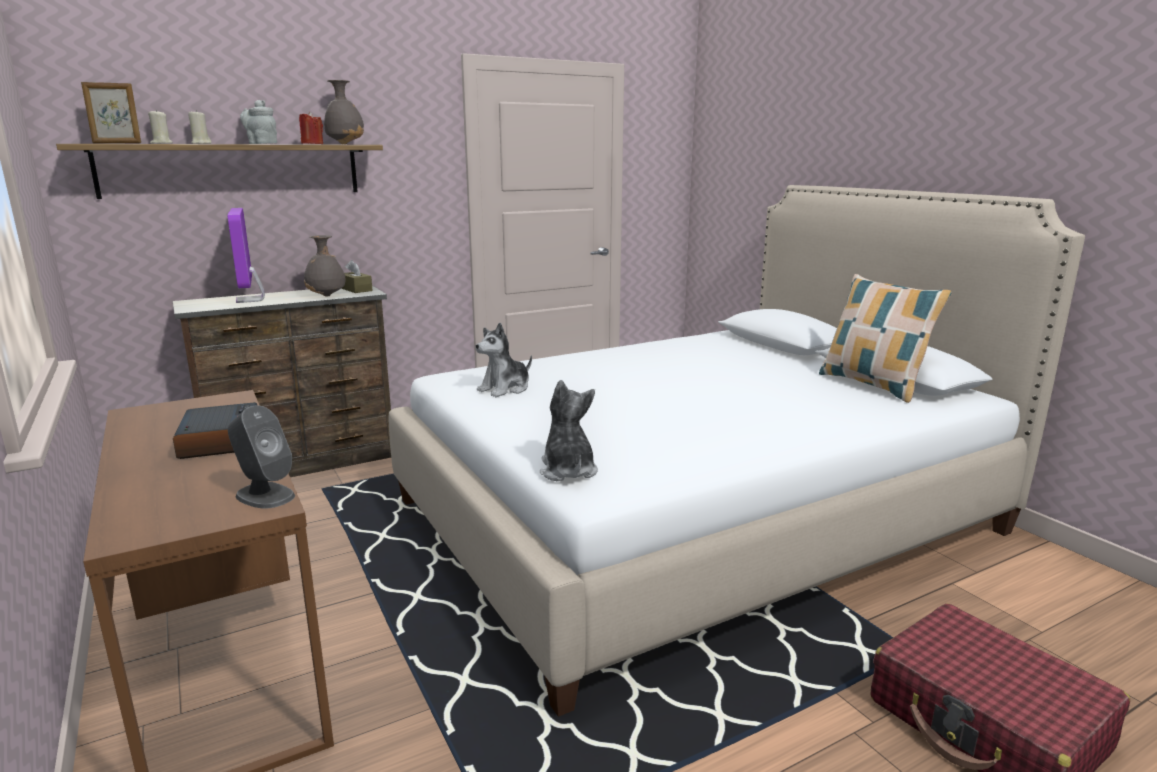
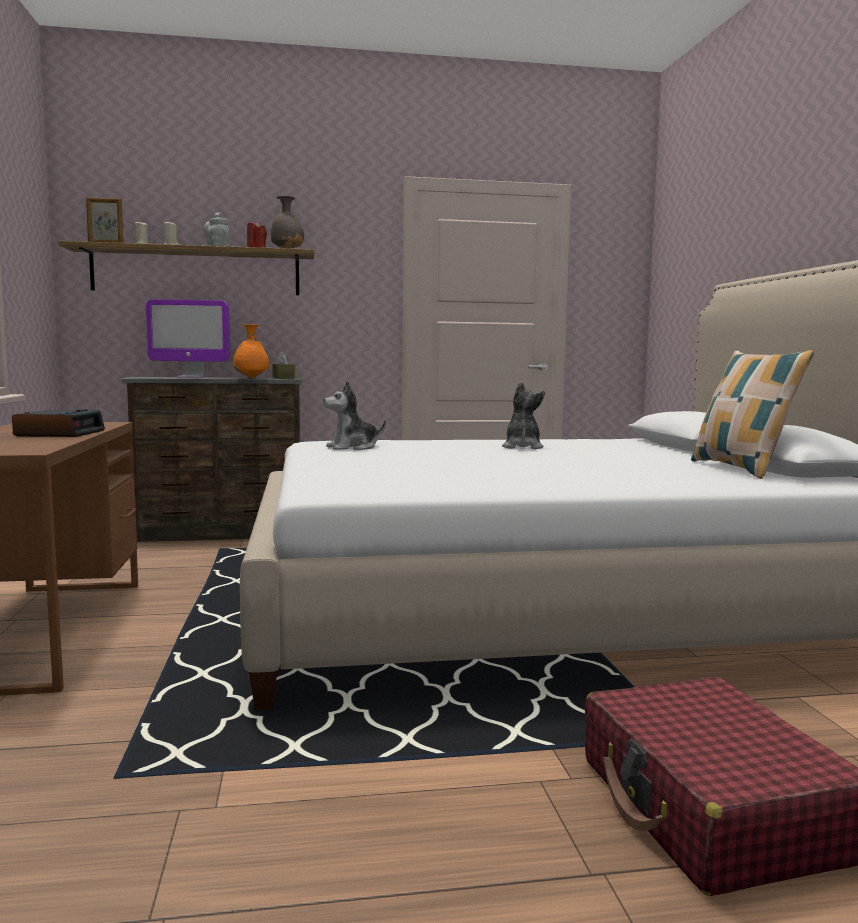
camera: 20 degrees right, 10 degrees down
monitor [227,208,265,303] -> monitor turned 90 degrees counterclockwise [146,299,230,378]
grey speaker [228,405,295,509] -> none
grey vase [304,235,346,297] -> orange vase [233,324,269,378]
plush toy [540,380,598,481] -> plush toy moved to [502,381,545,449]

